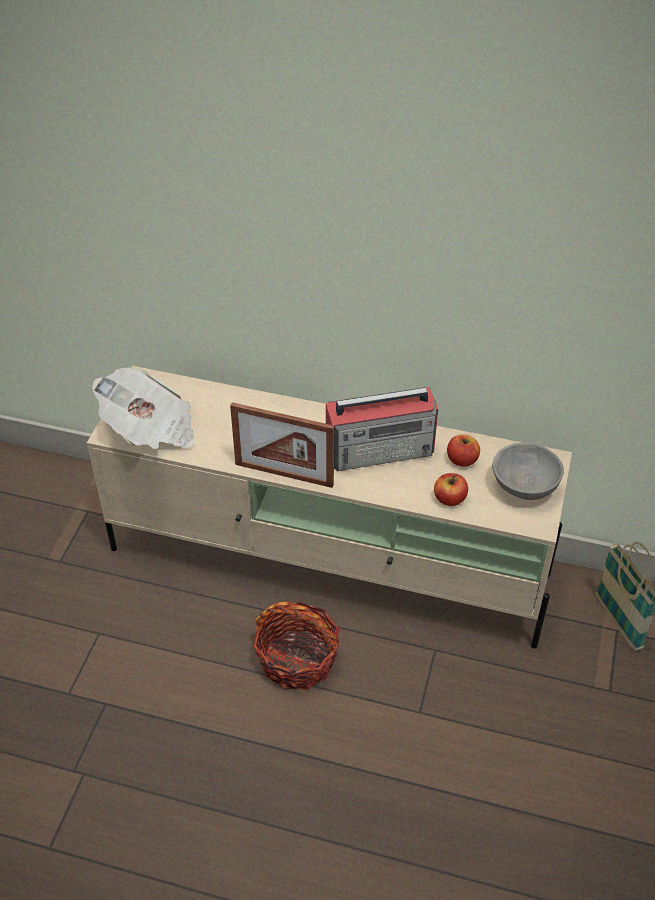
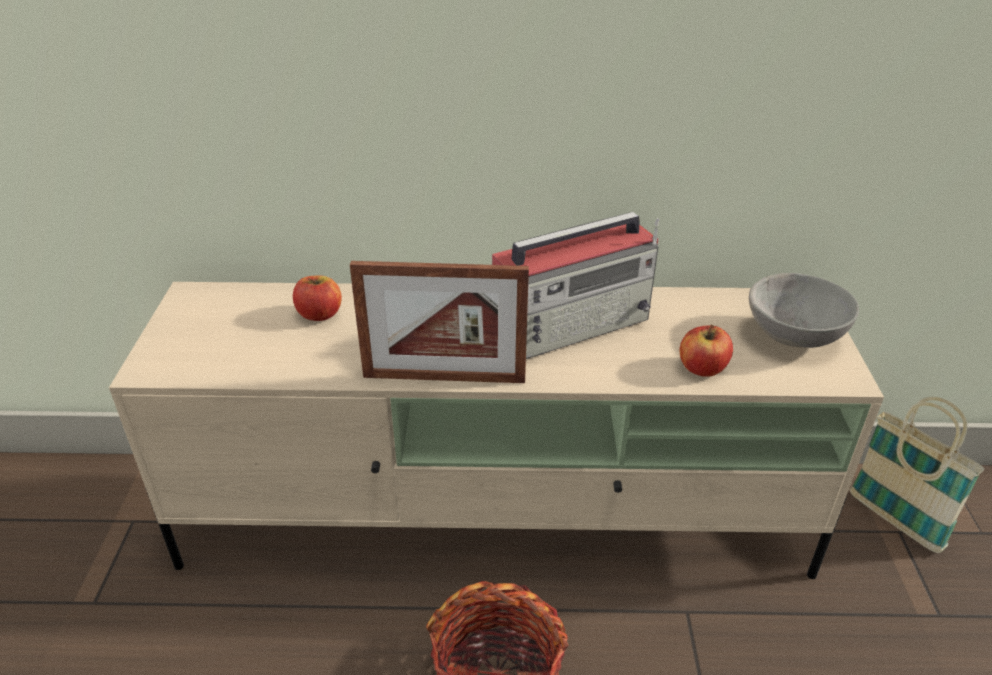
camera: 15 degrees left, 10 degrees down
newspaper [92,367,195,449] -> none
apple [447,435,480,467] -> apple moved to [293,275,342,321]

